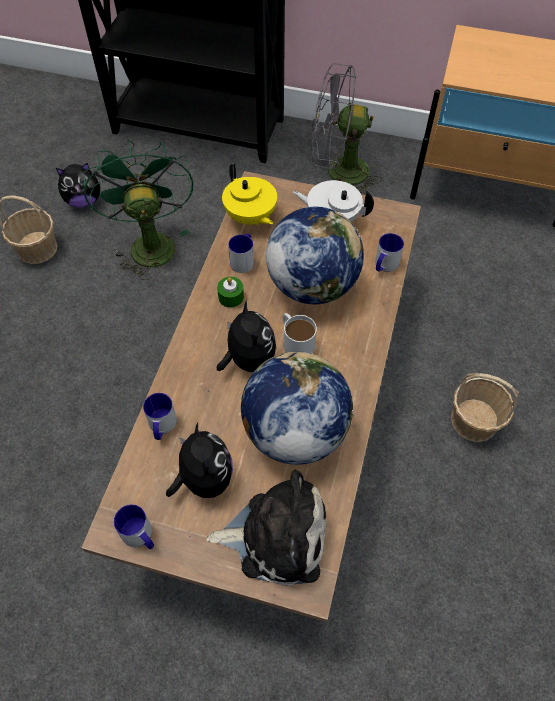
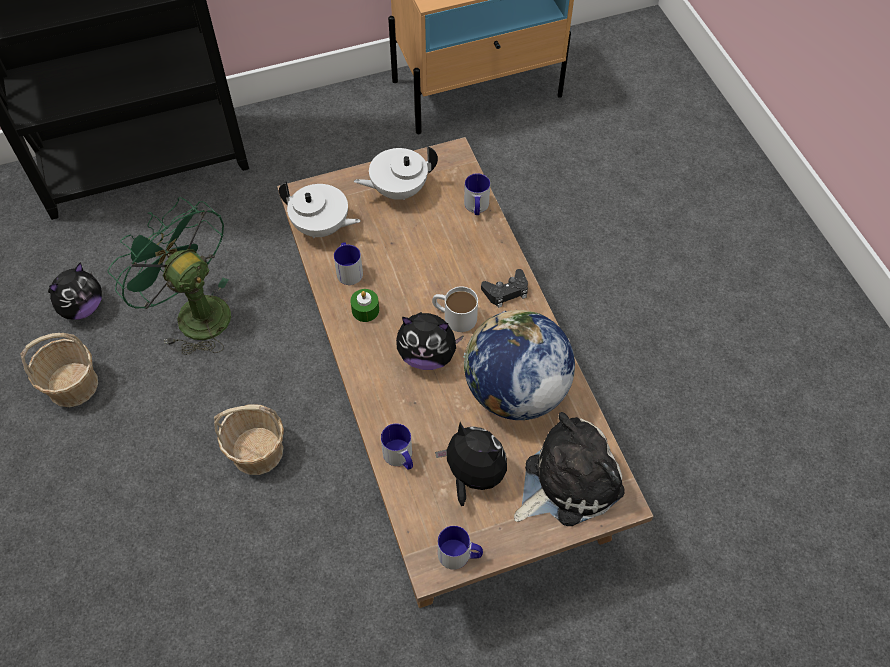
camera: 35 degrees left, 0 degrees up
plush toy [217,300,276,372] -> plush toy turned 150 degrees clockwise [396,312,464,370]
yellow teapot [222,163,277,226] -> white teapot [279,181,361,238]
globe [266,206,364,304] -> none
grey fan [311,63,382,195] -> none
basket [451,373,519,442] -> basket moved to [214,404,284,475]
none -> black game controller [481,269,528,308]

